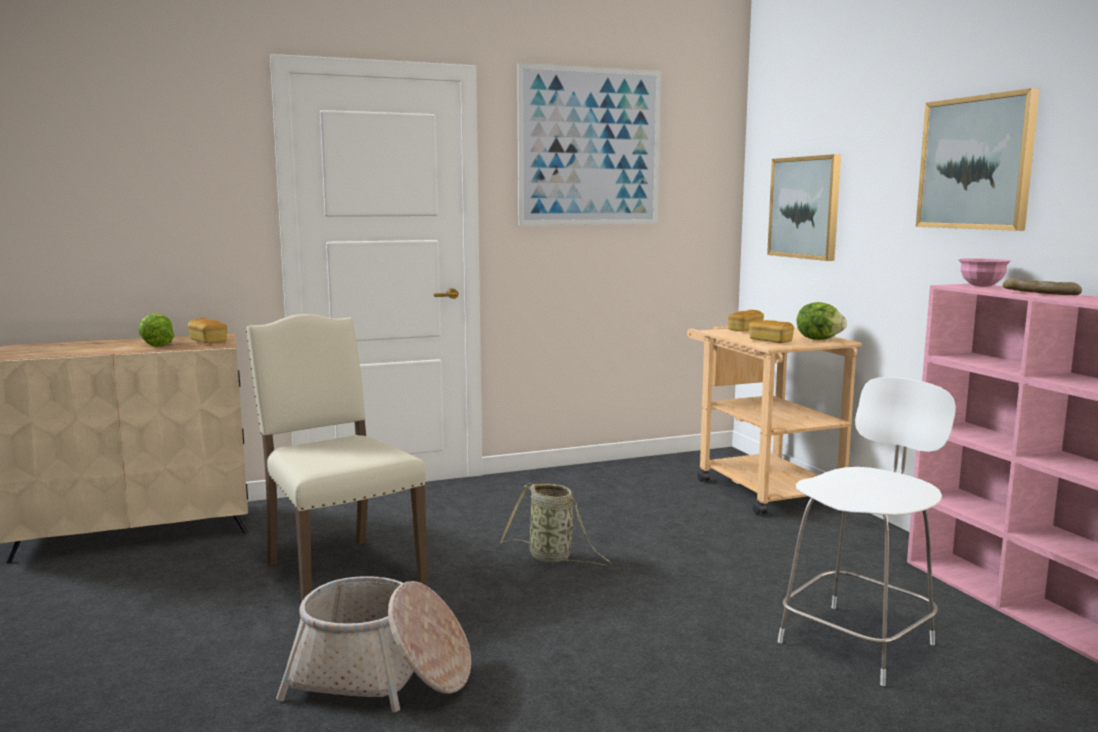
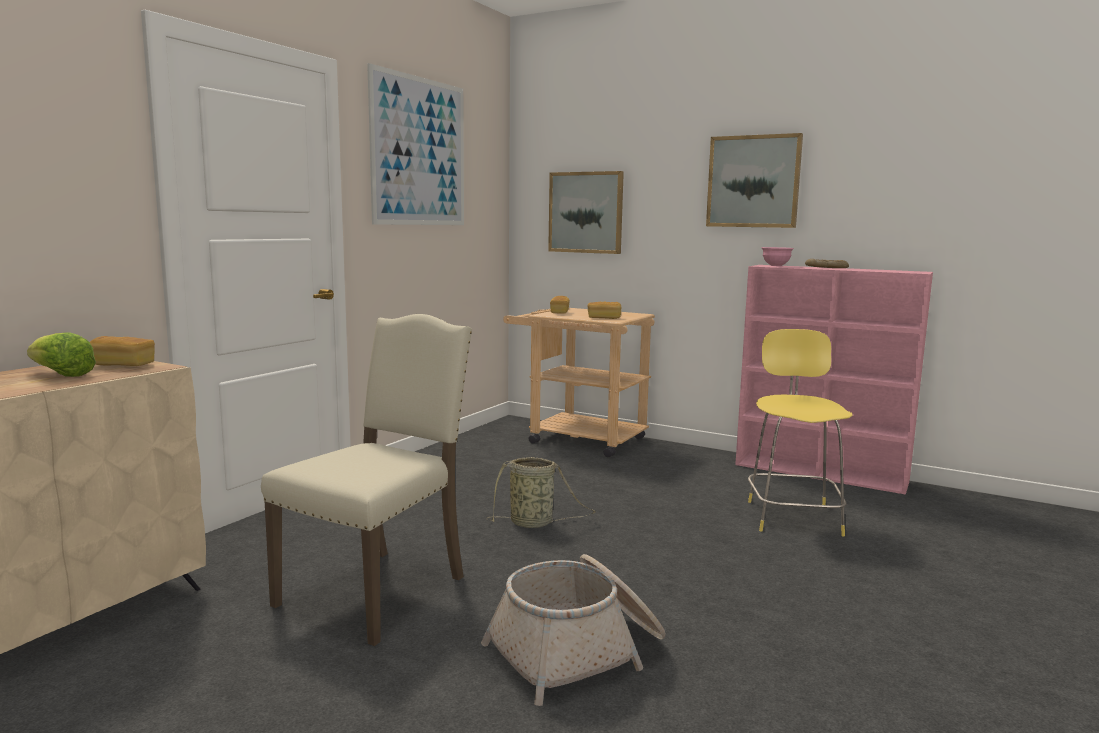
camera: 40 degrees left, 0 degrees up
beige chair [246,314,428,603] -> beige chair turned 105 degrees clockwise [261,314,472,646]
white stool [778,377,956,686] -> yellow stool [748,329,852,536]
lettuce [797,302,847,340] -> none

